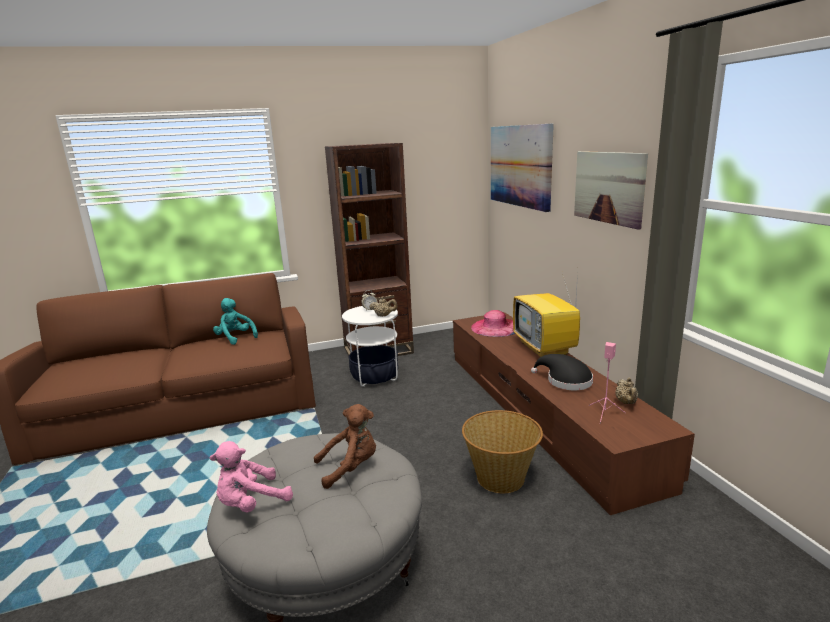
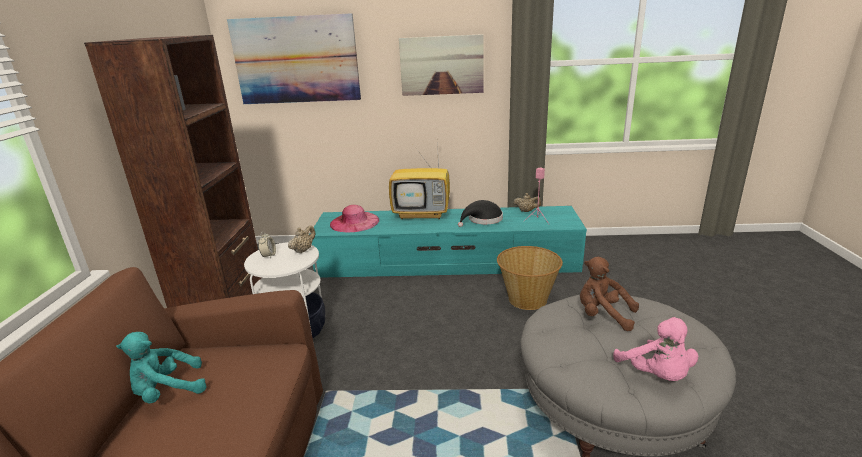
camera: 70 degrees left, 5 degrees up
brown plush toy [314,404,376,489] -> brown plush toy turned 60 degrees counterclockwise [580,257,639,331]
brown tv stand [453,312,695,515] -> turquoise tv stand [309,206,587,278]

